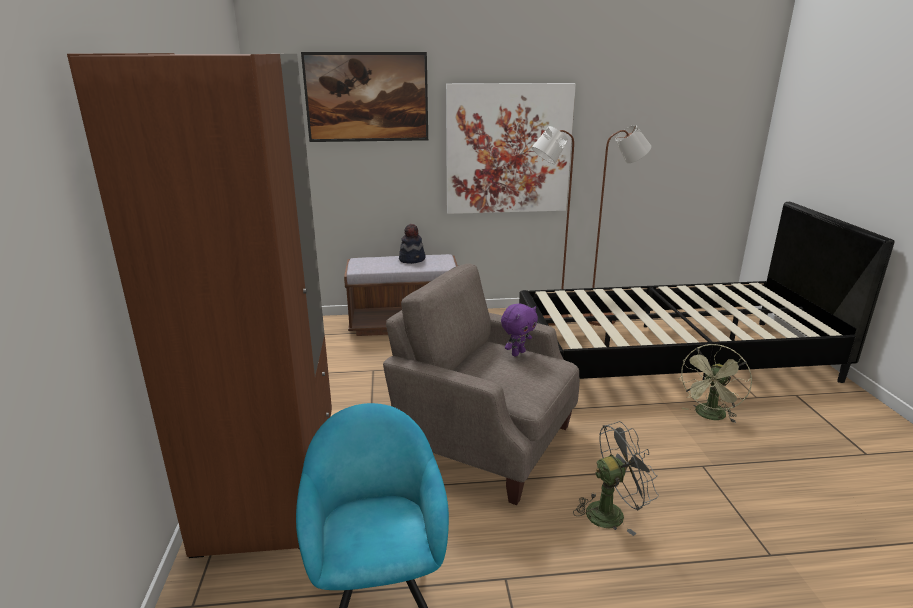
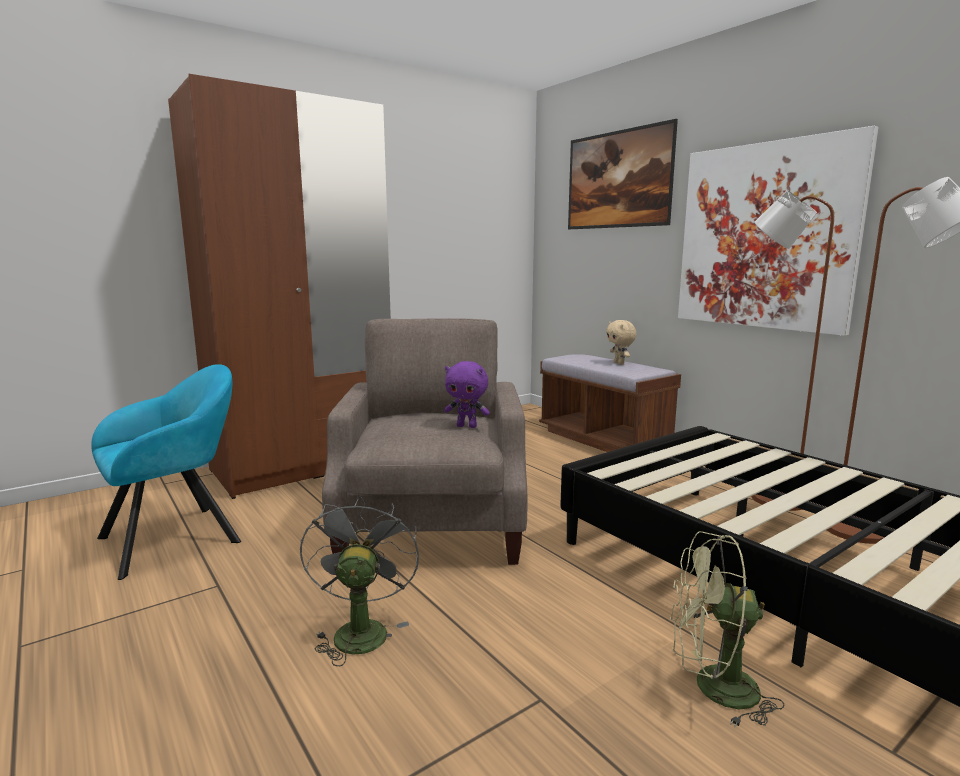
camera: 60 degrees right, 10 degrees down
hat [399,224,425,264] -> beige plush toy [606,320,637,365]
grey fan [573,421,658,536] -> grey fan turned 135 degrees counterclockwise [300,494,419,666]

